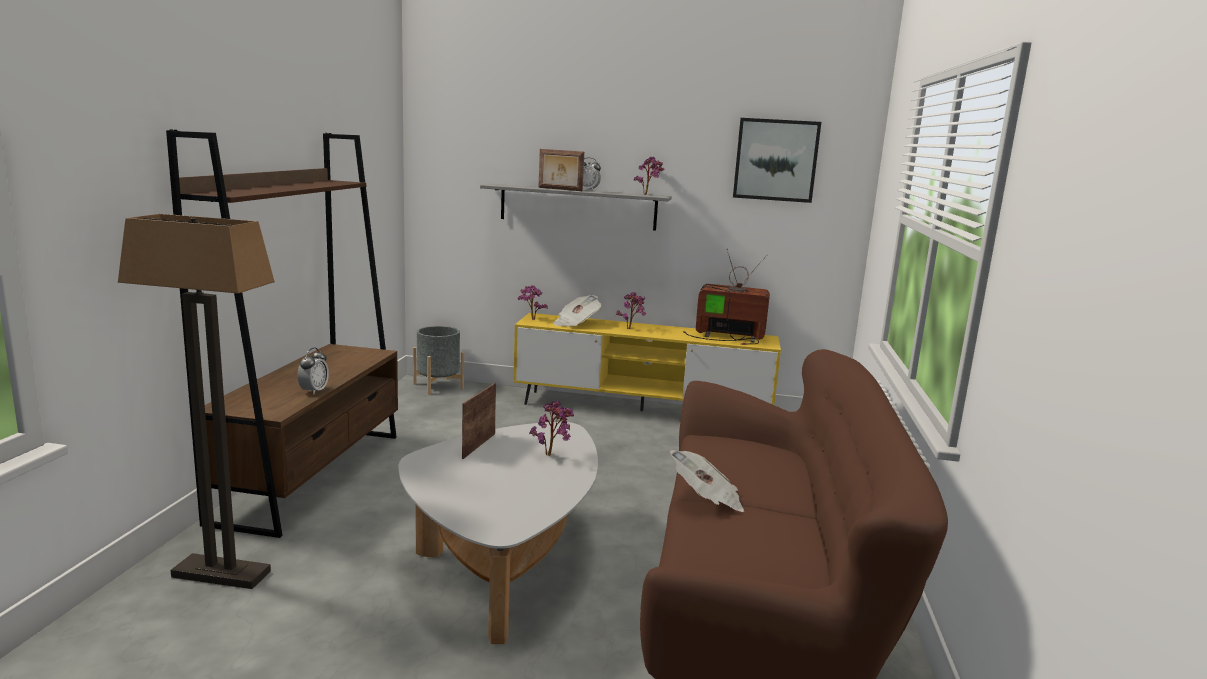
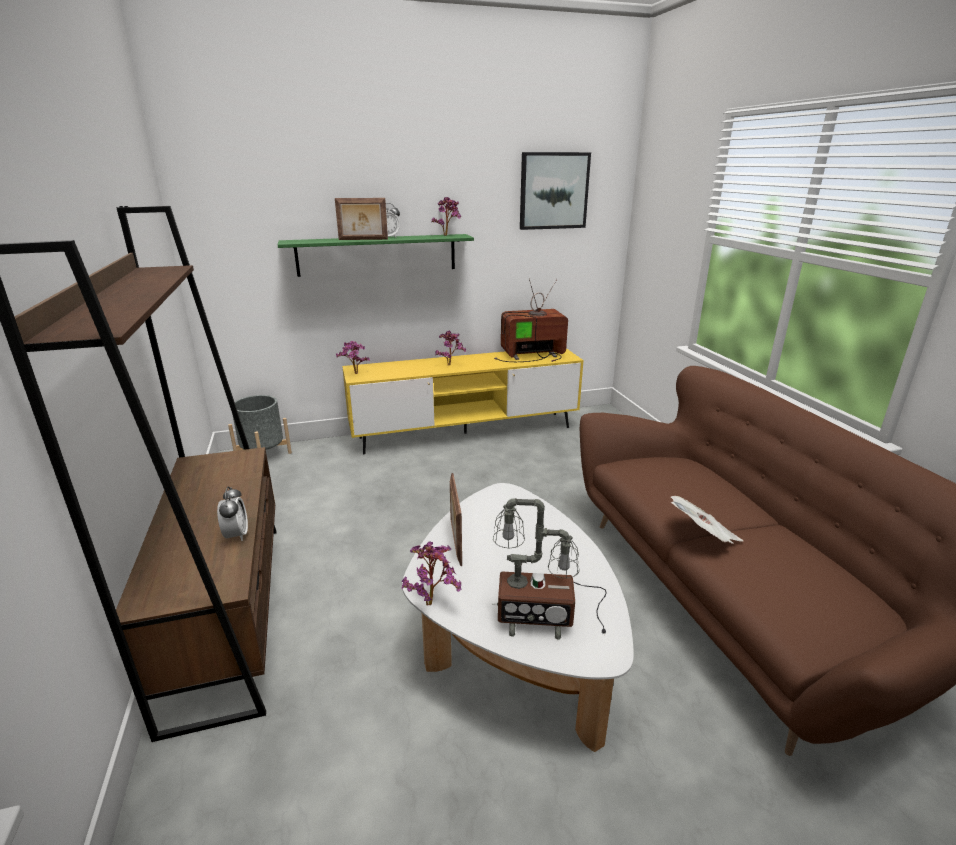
camera: 25 degrees left, 10 degrees up
floor lamp [118,214,275,589] -> none
grey shelf [480,184,672,231] -> green shelf [278,234,474,277]
potted plant [529,400,574,456] -> potted plant moved to [401,541,462,606]
newspaper [553,295,601,327] -> none
none -> table lamp [492,498,607,640]

